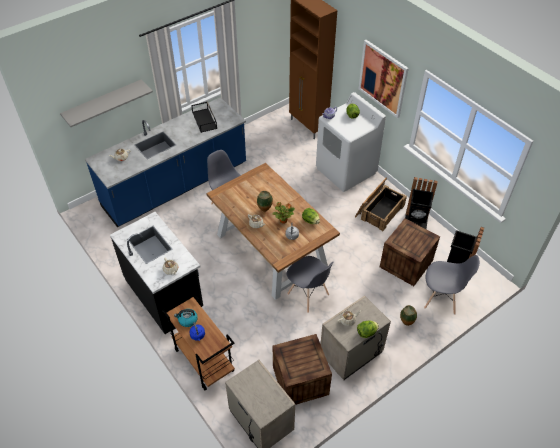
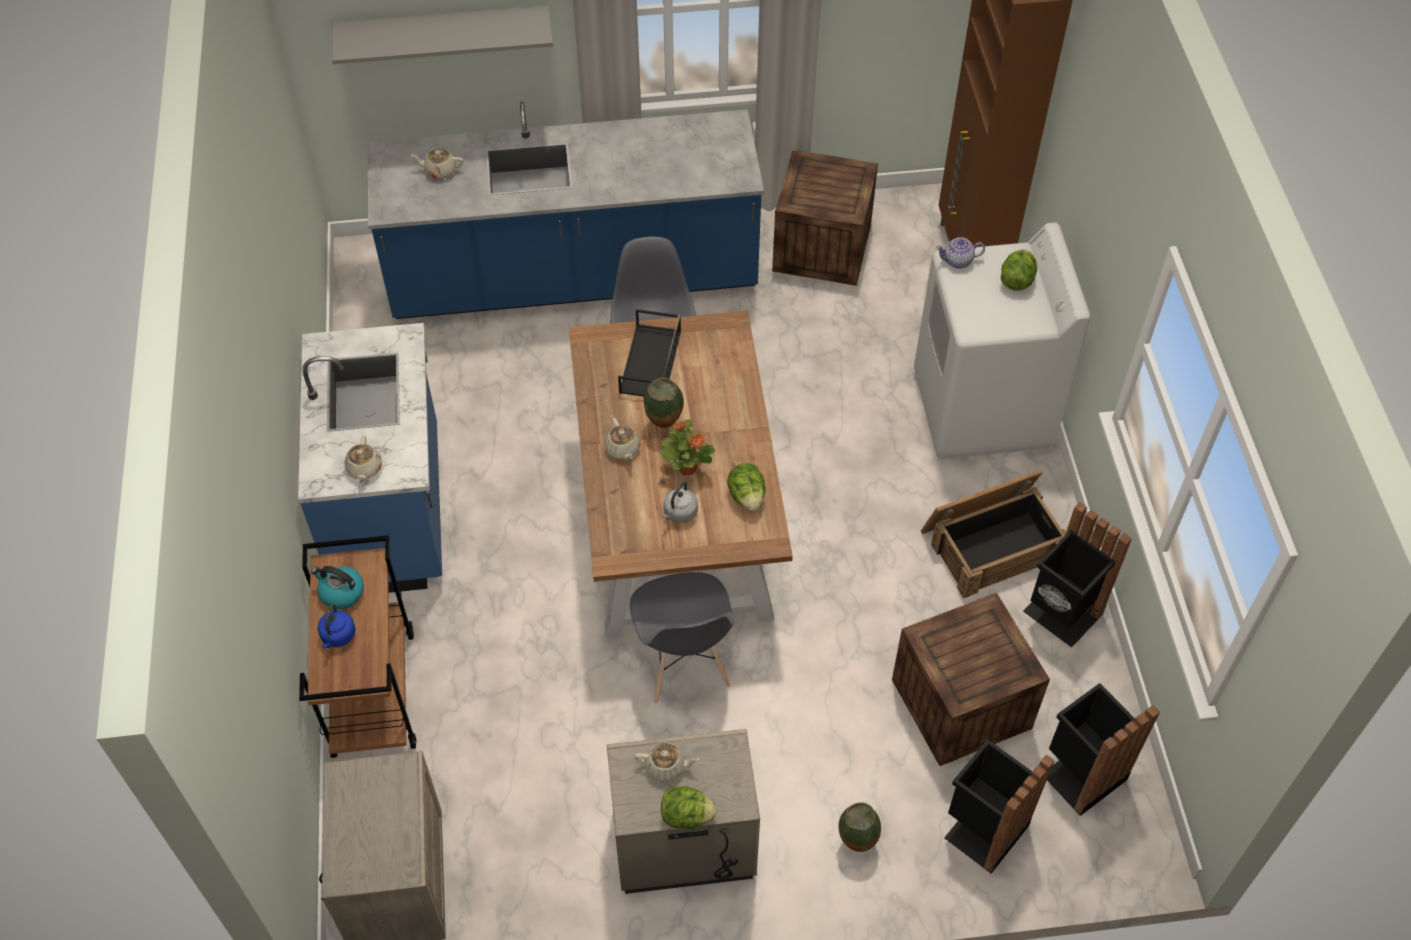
camera: 30 degrees right, 5 degrees up
black counter [110,212,203,334] -> blue counter [298,323,442,593]
black tray [191,102,217,133] -> black tray moved to [618,309,681,396]
crate [273,334,332,405] -> crate moved to [772,150,878,286]
picture [359,40,409,118] -> none
grey chair [424,255,480,315] -> black trash can [944,739,1055,873]

